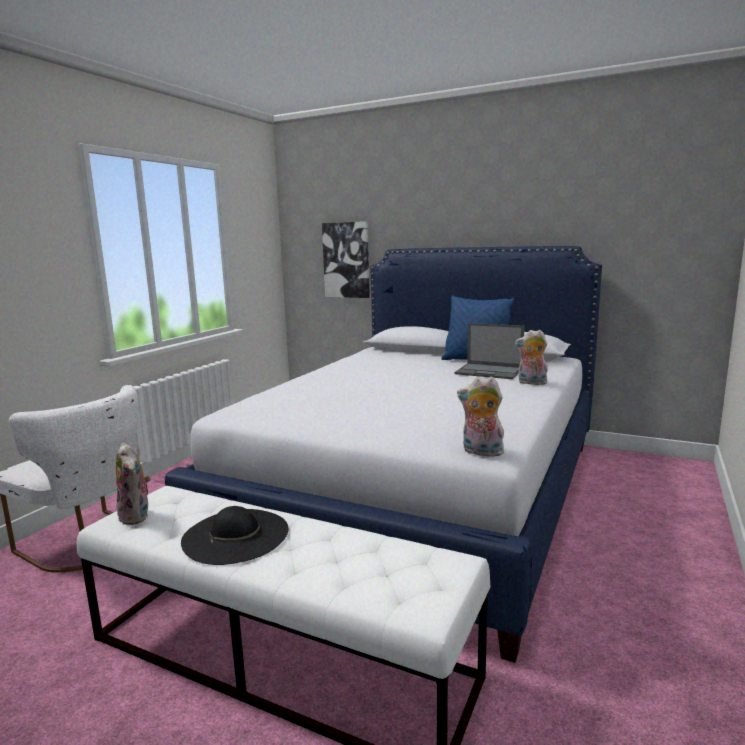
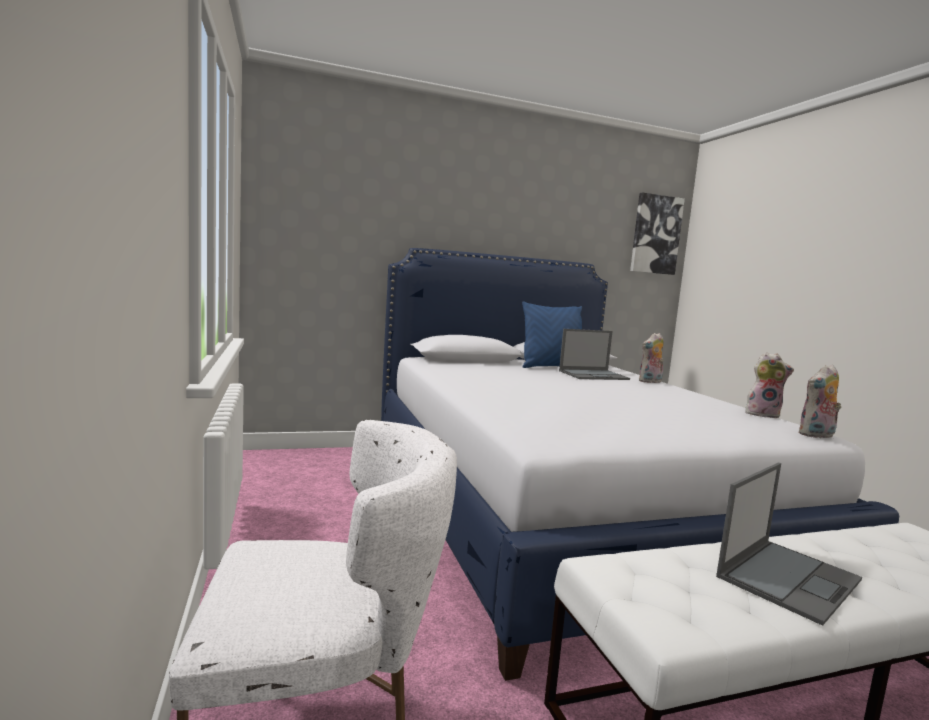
camera: 45 degrees left, 5 degrees down
plush toy [116,443,151,525] -> plush toy moved to [745,352,794,418]
black hat [181,506,288,565] -> laptop [716,463,862,626]
picture [322,221,370,298] -> picture moved to [630,192,685,275]

